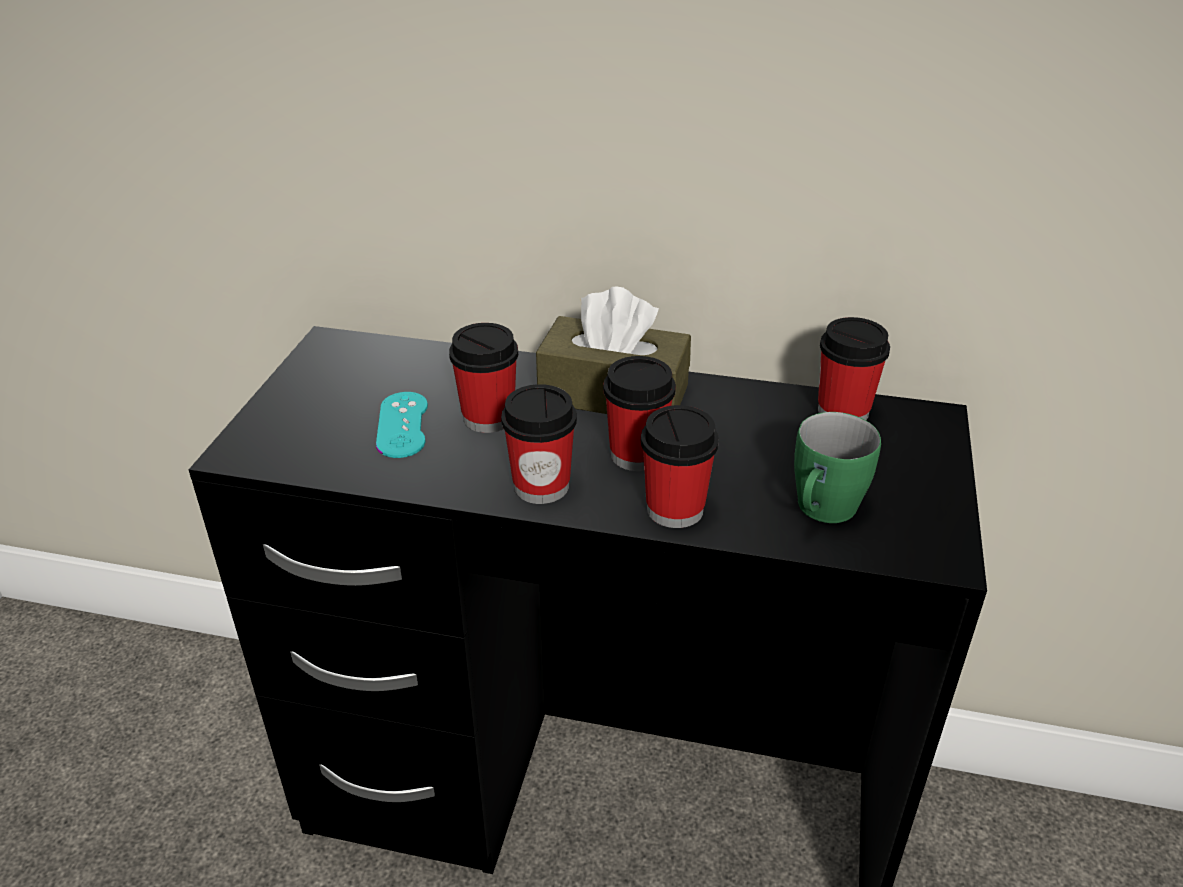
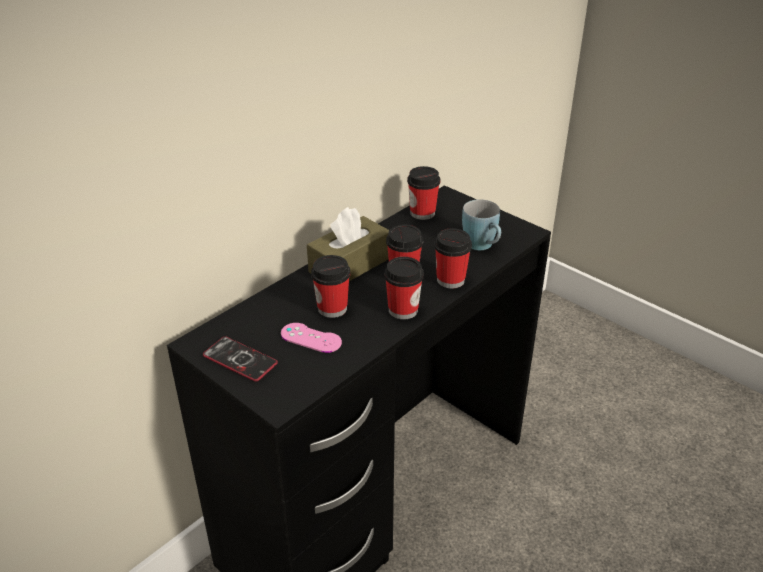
camera: 60 degrees left, 0 degrees up
turquoise game controller [376,392,428,458] -> pink game controller [281,323,342,353]
green mug [794,412,881,523] -> blue mug [462,199,501,250]
none -> phone [203,337,278,382]

